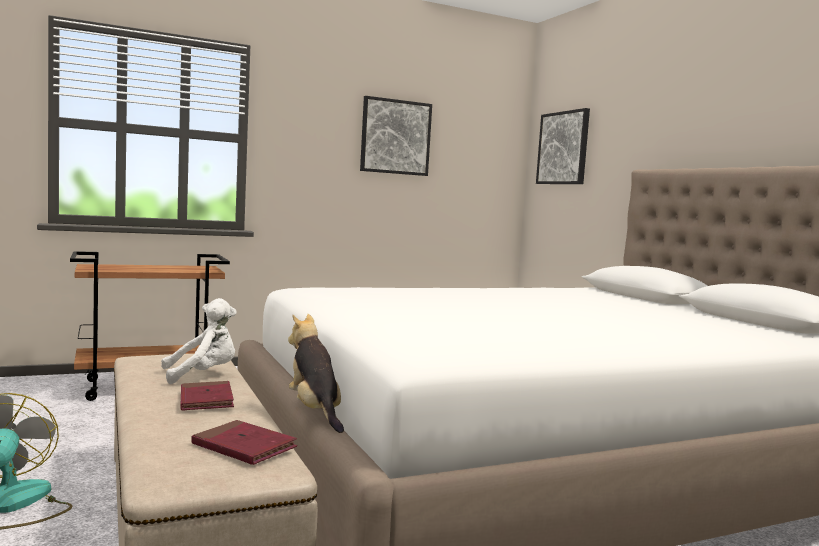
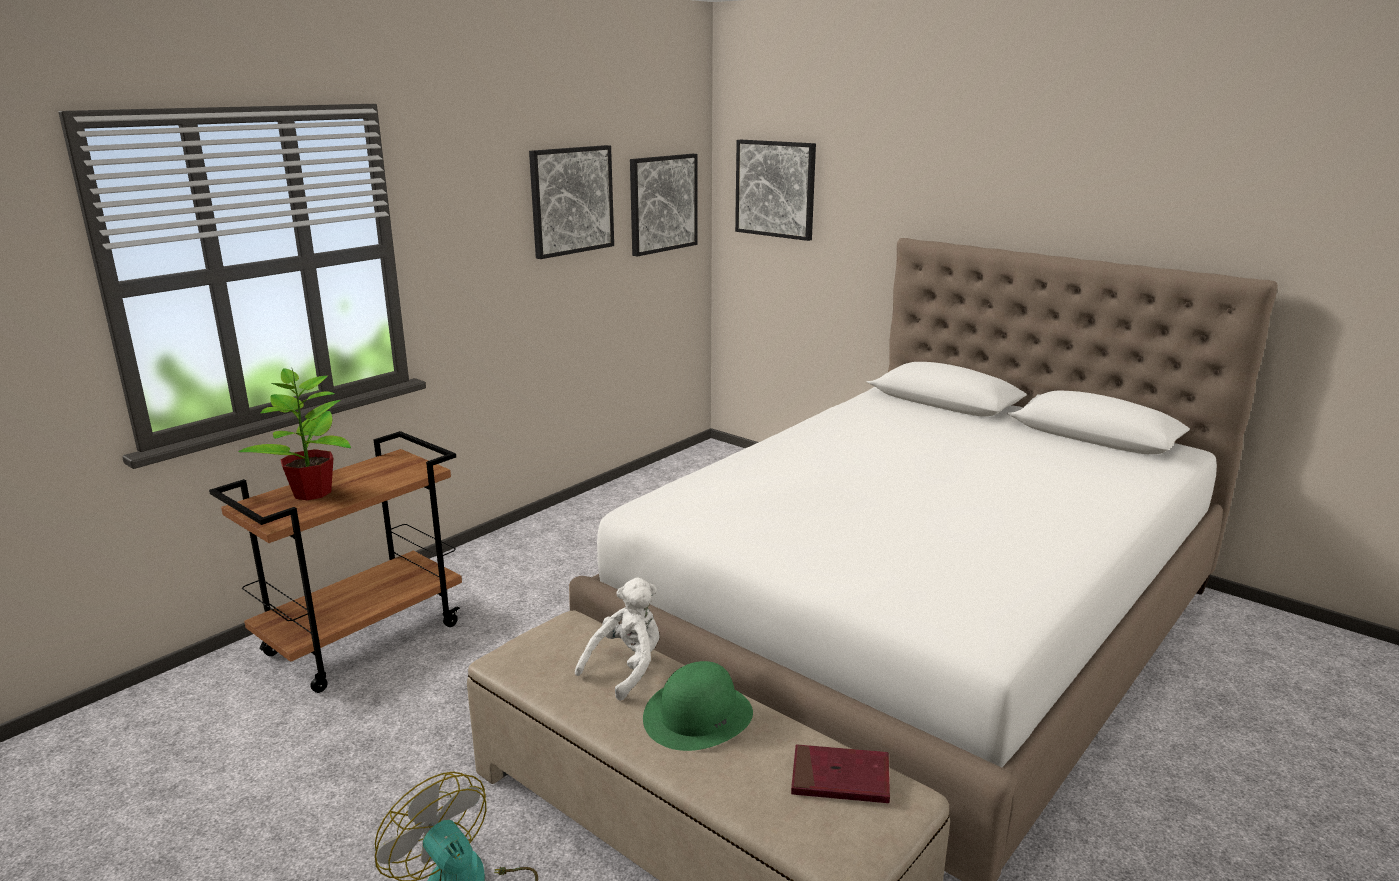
camera: 25 degrees left, 15 degrees up
red book [181,381,234,411] -> green hat [643,661,753,751]
plush toy [288,314,344,433] -> none
none -> potted plant [238,368,351,500]
none -> picture [630,154,698,257]

